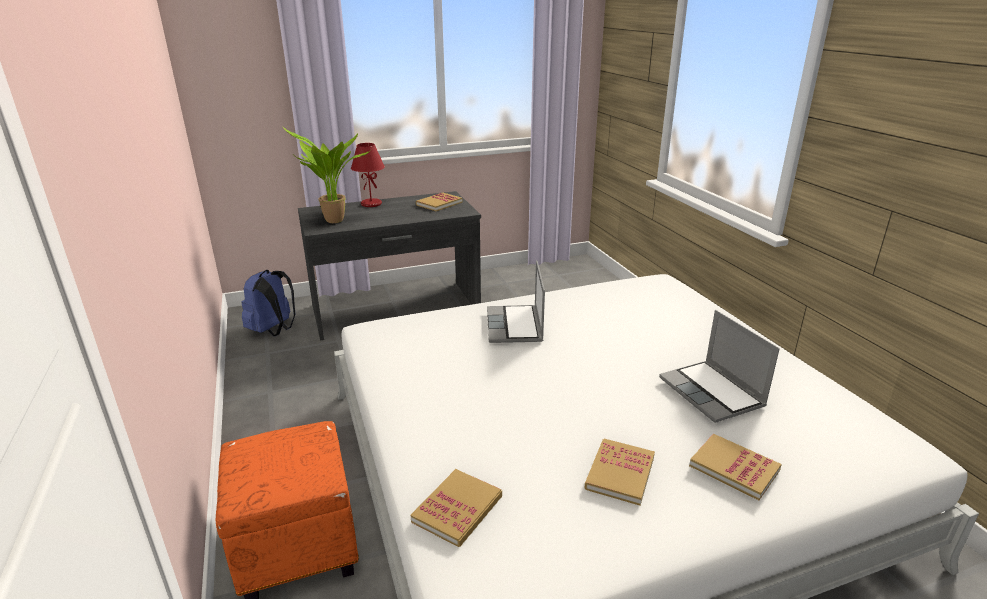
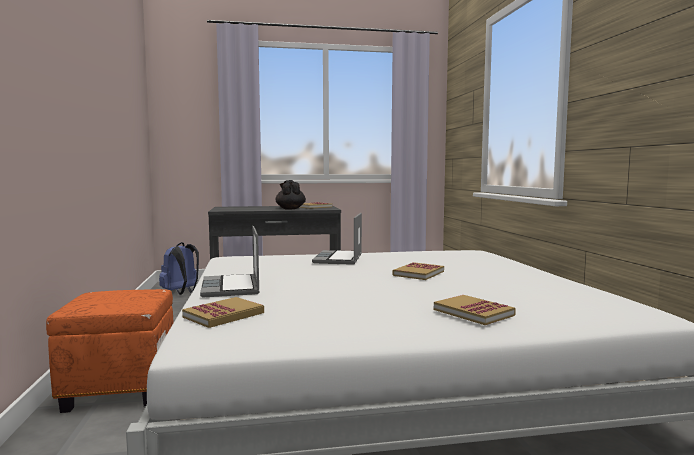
camera: 10 degrees right, 20 degrees down
potted plant [282,126,371,223] -> none
red table lamp [351,143,385,207] -> none
book [584,439,655,506] -> book moved to [393,262,444,280]
laptop [659,310,780,423] -> laptop moved to [200,226,260,298]
none -> black teapot [276,180,306,210]

